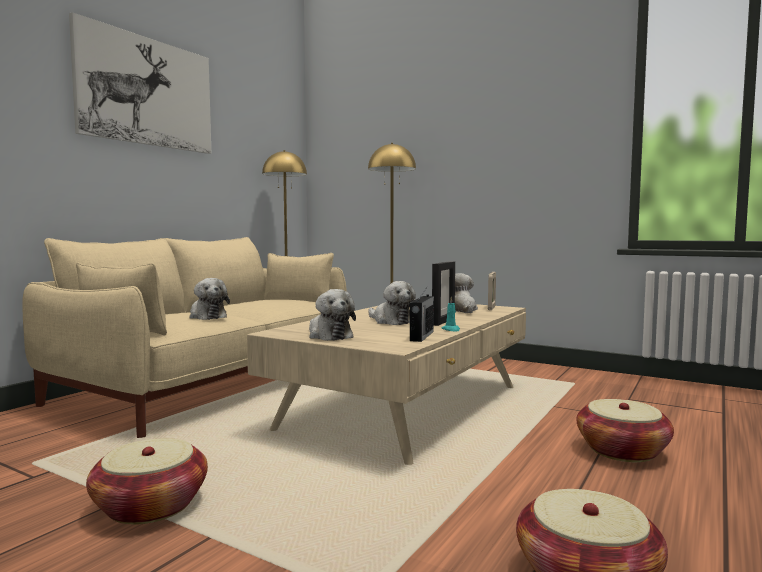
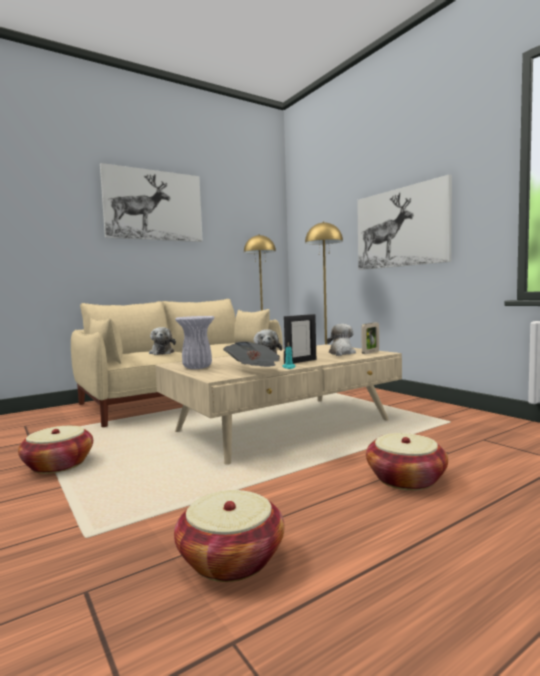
camera: 25 degrees right, 0 degrees up
plush toy [309,289,356,341] -> white vase [175,316,215,369]
radio [410,286,434,342] -> newspaper [223,341,280,367]
none -> picture [357,174,452,270]

